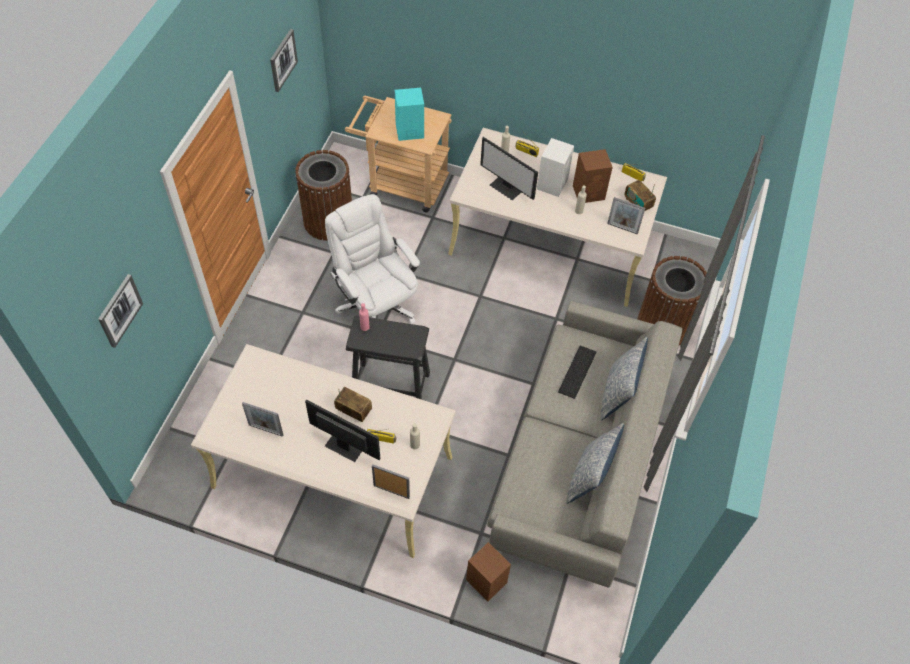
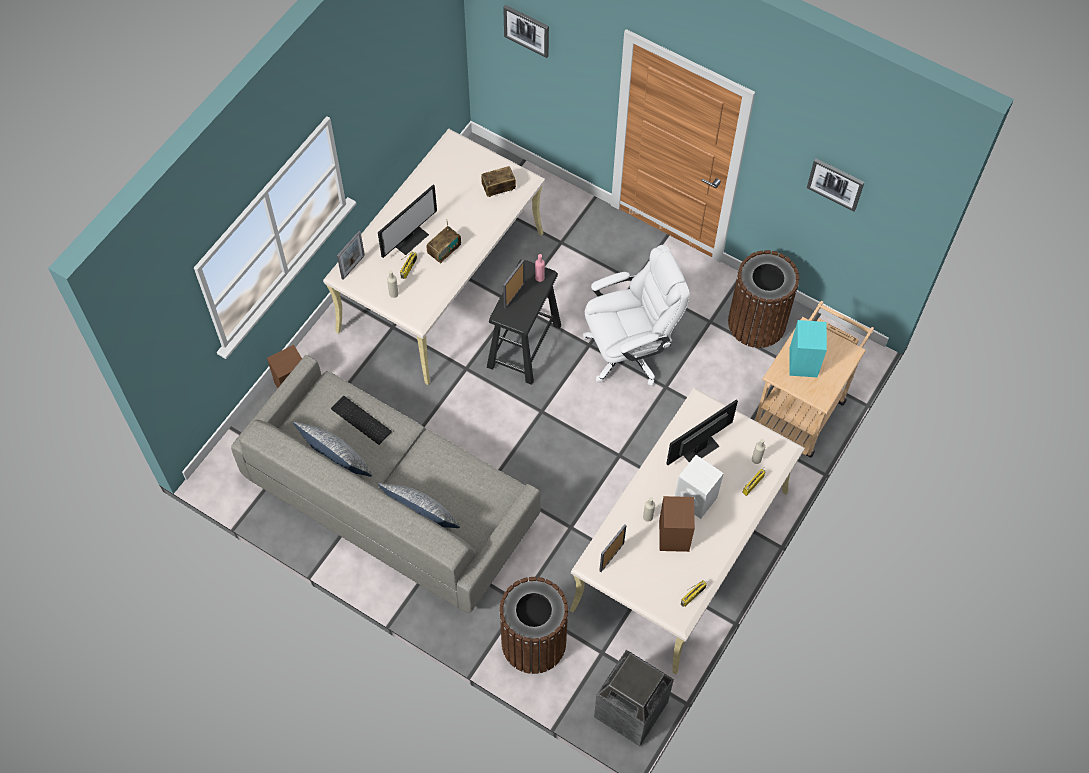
camera: 105 degrees right, 5 degrees up
picture frame [242,402,283,437] -> picture frame moved to [503,259,525,309]
keyboard [558,346,596,399] -> keyboard moved to [331,396,392,445]
radio [624,180,656,211] -> radio moved to [481,166,516,197]
none -> trash can [594,650,674,746]

